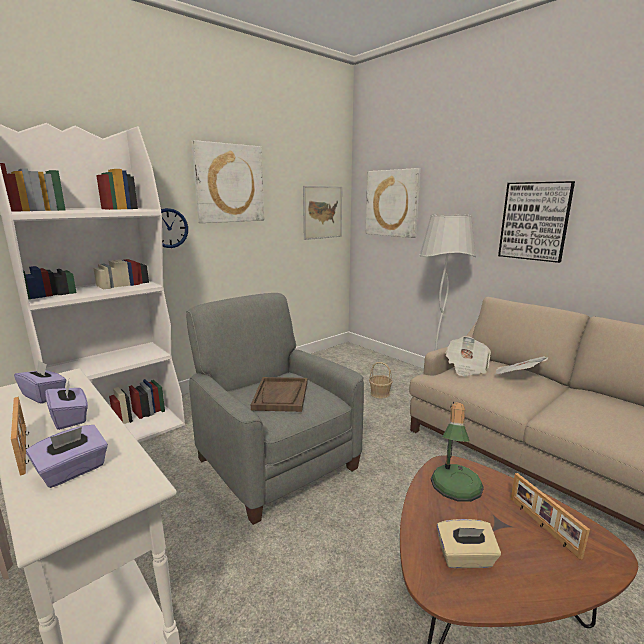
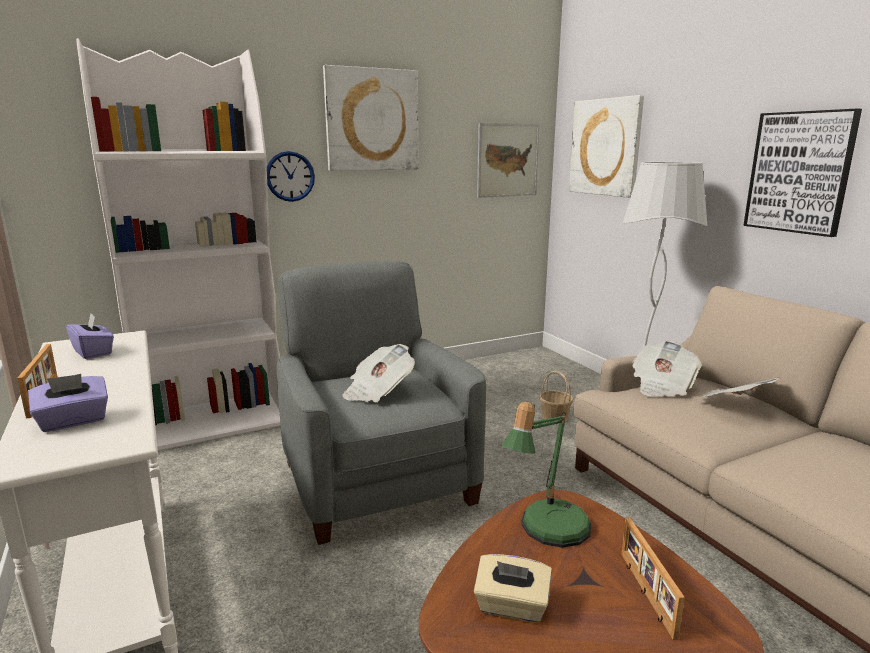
camera: 15 degrees right, 0 degrees up
purple tissue box [45,380,88,430] -> none
brown tray [251,377,307,412] -> newspaper [342,344,415,402]

